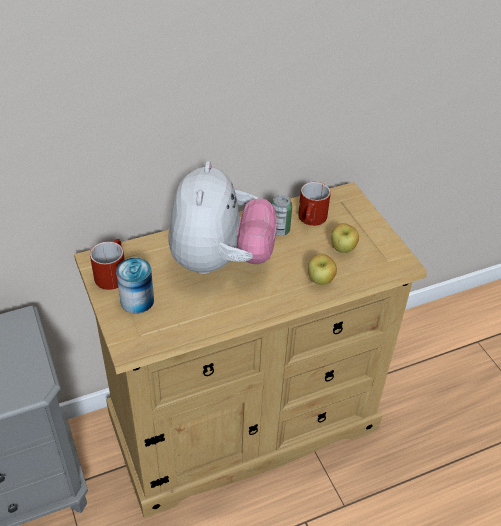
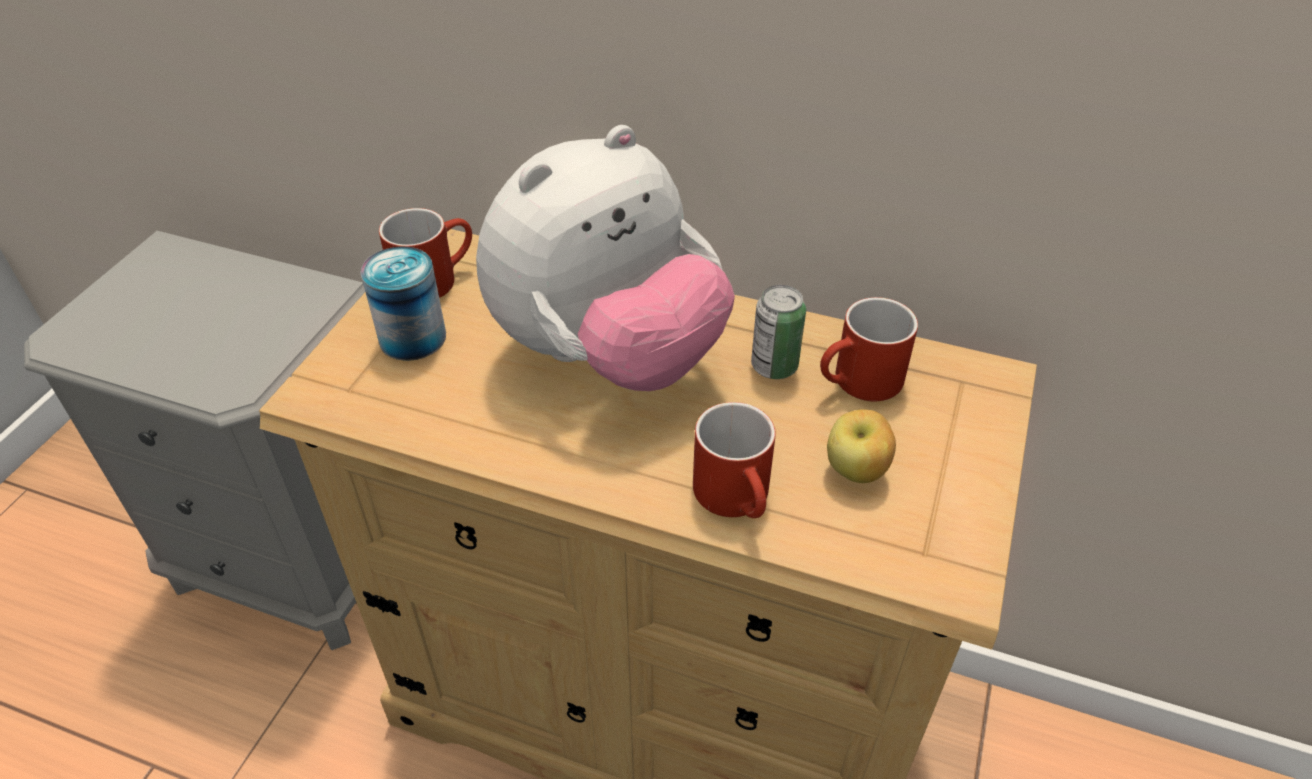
camera: 45 degrees right, 0 degrees up
apple [308,254,337,285] -> red mug [693,402,776,518]

